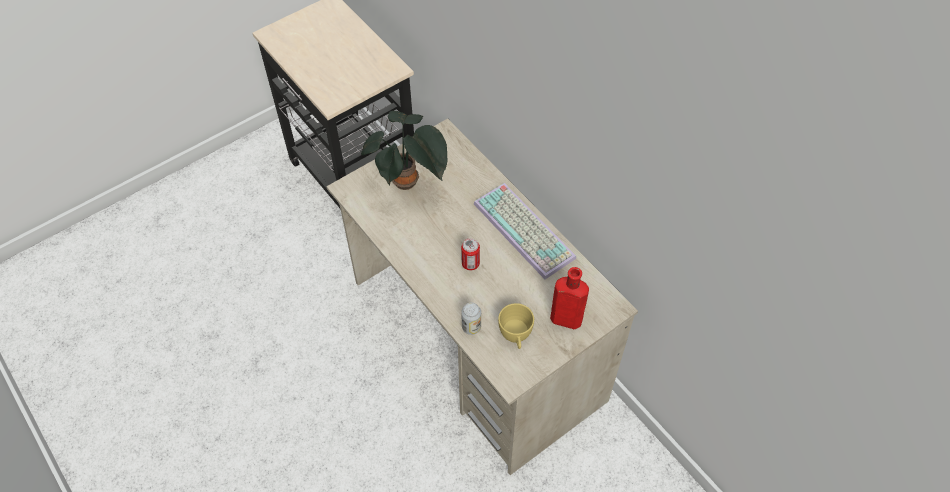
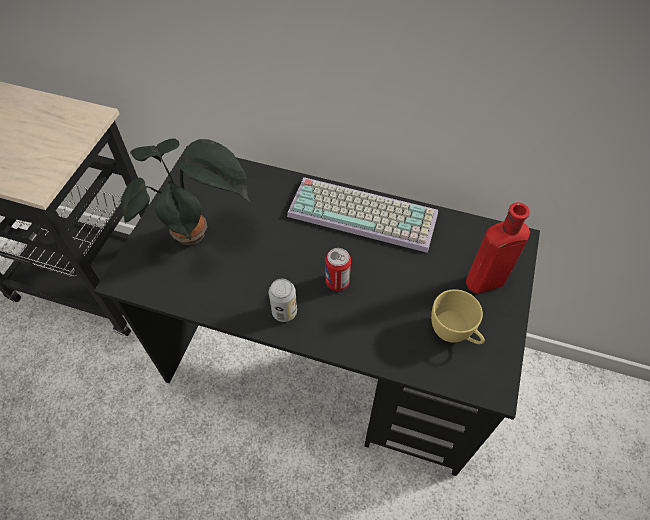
camera: 35 degrees left, 0 degrees up
beige desk [326,118,638,475] -> black desk [94,147,540,476]
can [461,303,481,335] -> can moved to [269,279,297,322]

